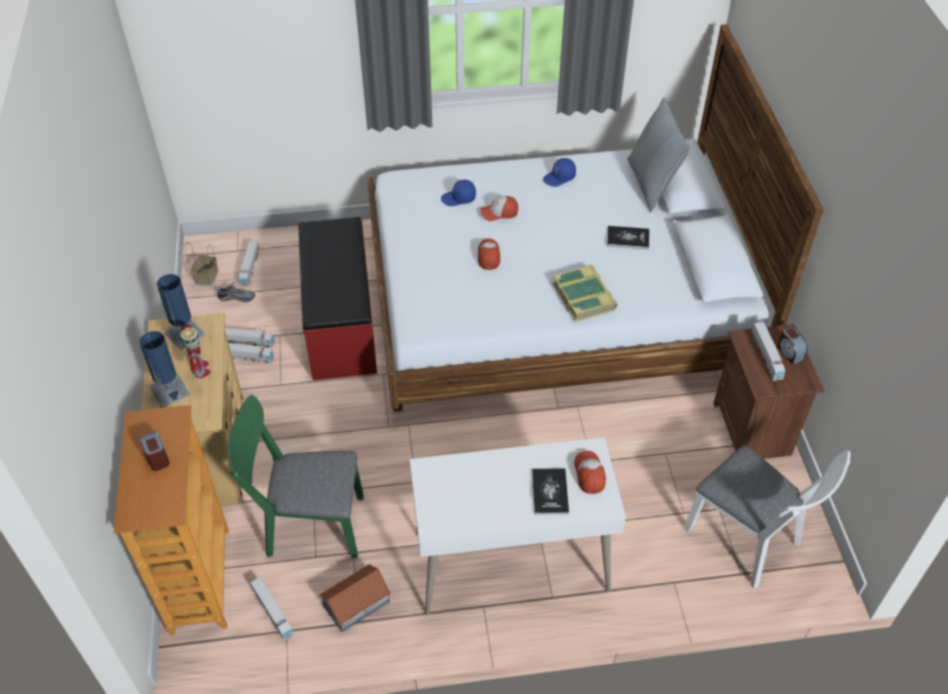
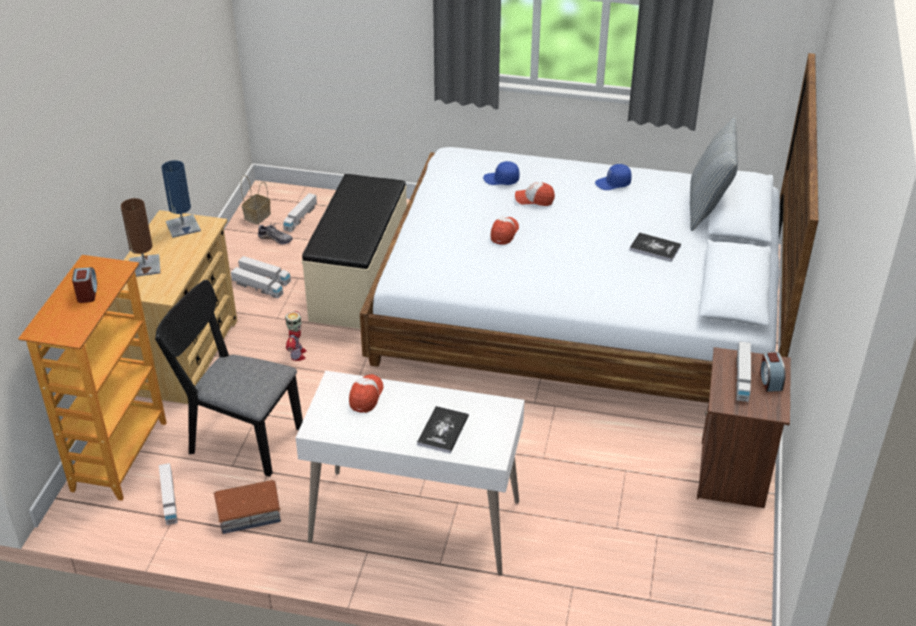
camera: 20 degrees right, 10 degrees down
blue table lamp [139,331,190,408] -> brown table lamp [121,198,161,277]
toy robot [180,324,211,378] -> toy robot moved to [285,311,307,361]
green chair [227,395,364,558] -> black chair [155,280,303,477]
red bench [298,217,377,380] -> beige bench [302,174,407,329]
book [552,265,618,322] -> none
cap [574,451,606,494] -> cap moved to [349,374,383,413]
white chair [684,445,851,589] -> none

